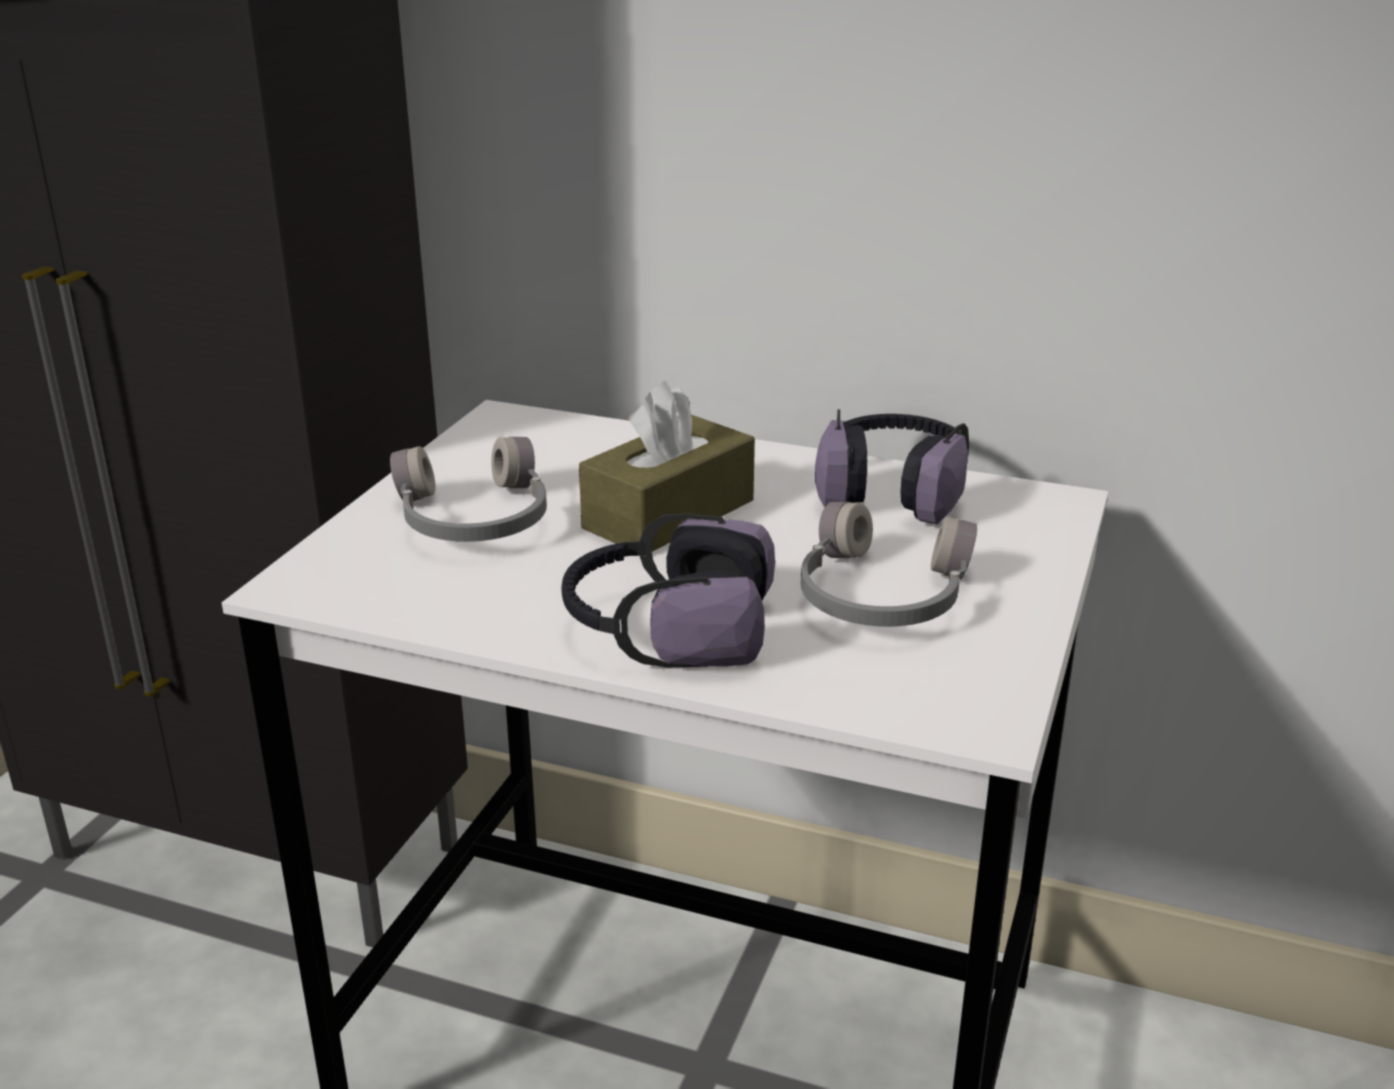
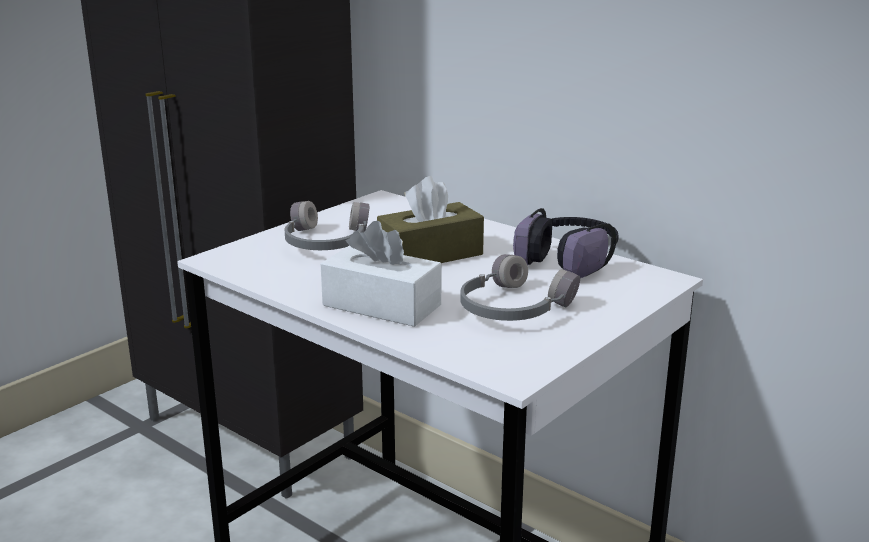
camera: 20 degrees right, 5 degrees down
headphones [562,514,775,667] -> white tissue box [320,221,441,327]

